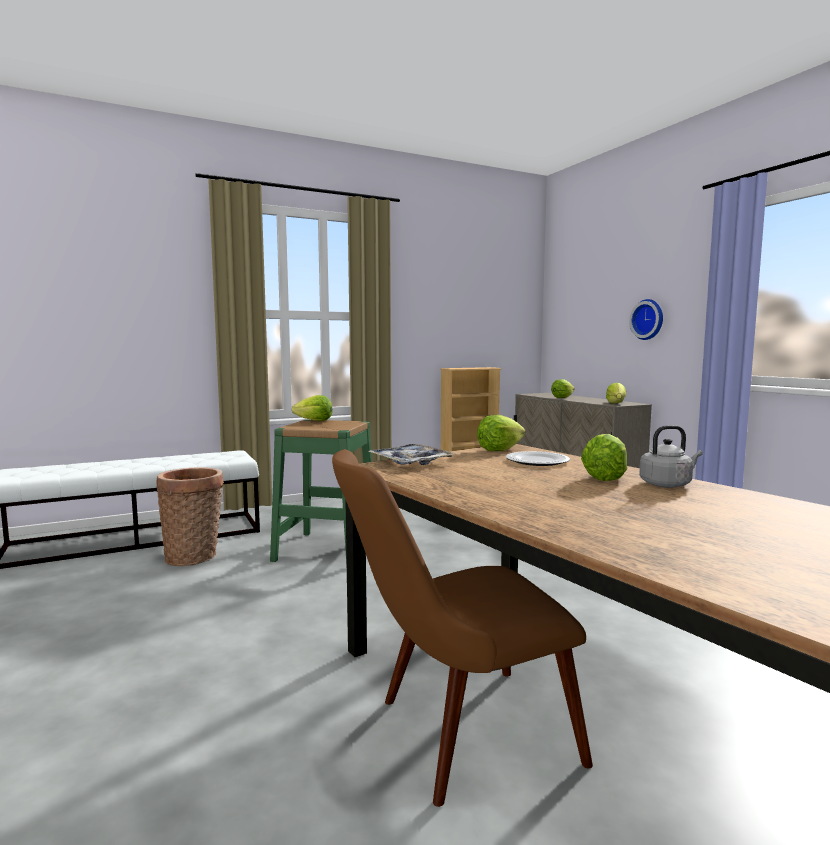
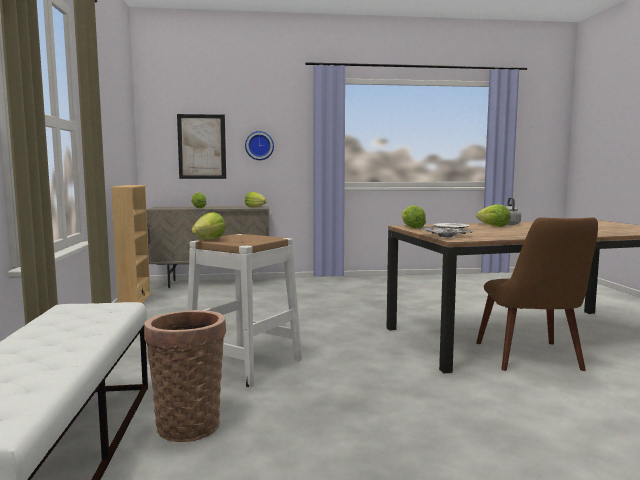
camera: 70 degrees left, 0 degrees up
green stool [270,420,372,565] -> white stool [187,234,302,388]
none -> picture [177,114,226,179]

